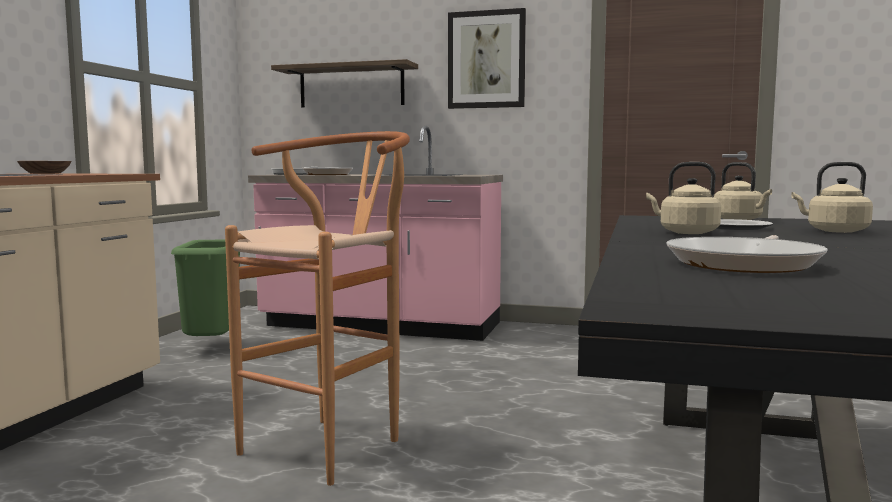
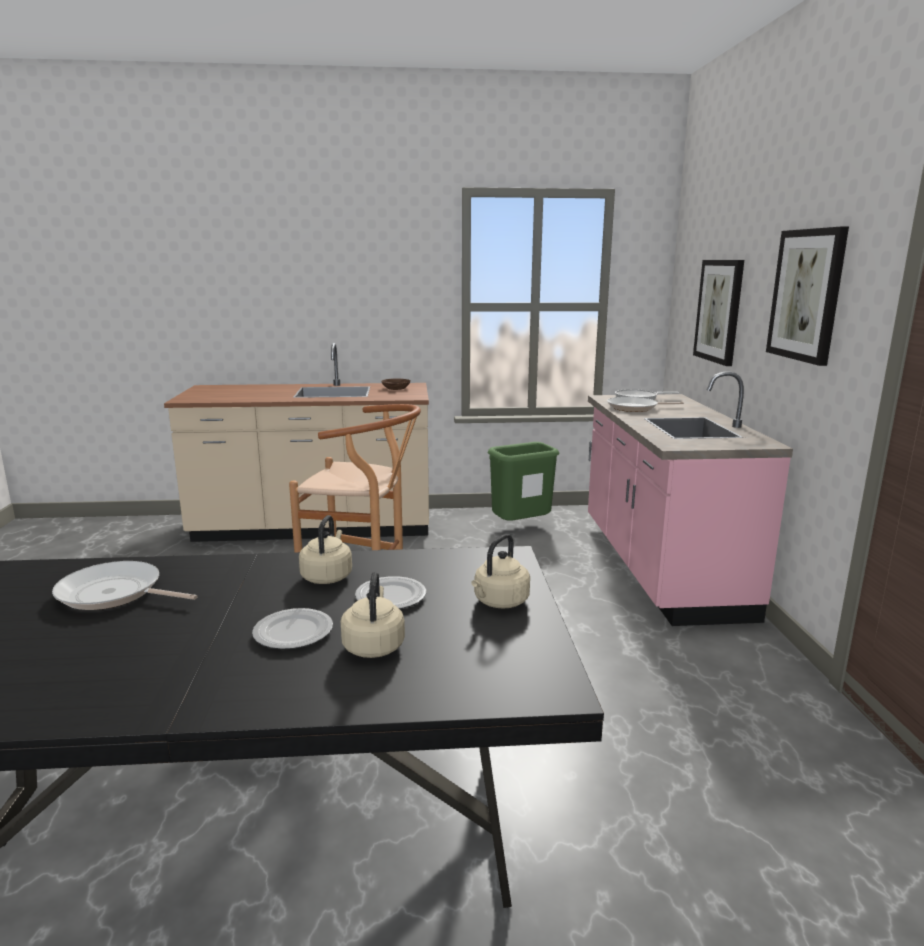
camera: 70 degrees right, 10 degrees up
shelf [271,59,418,108] -> picture [693,260,744,366]
none -> plate [252,608,333,649]

